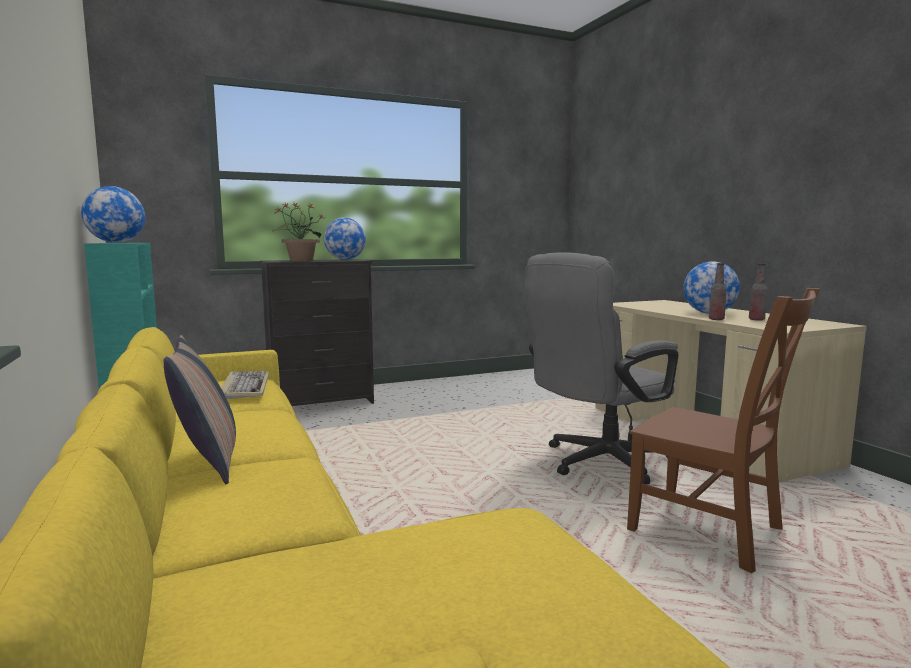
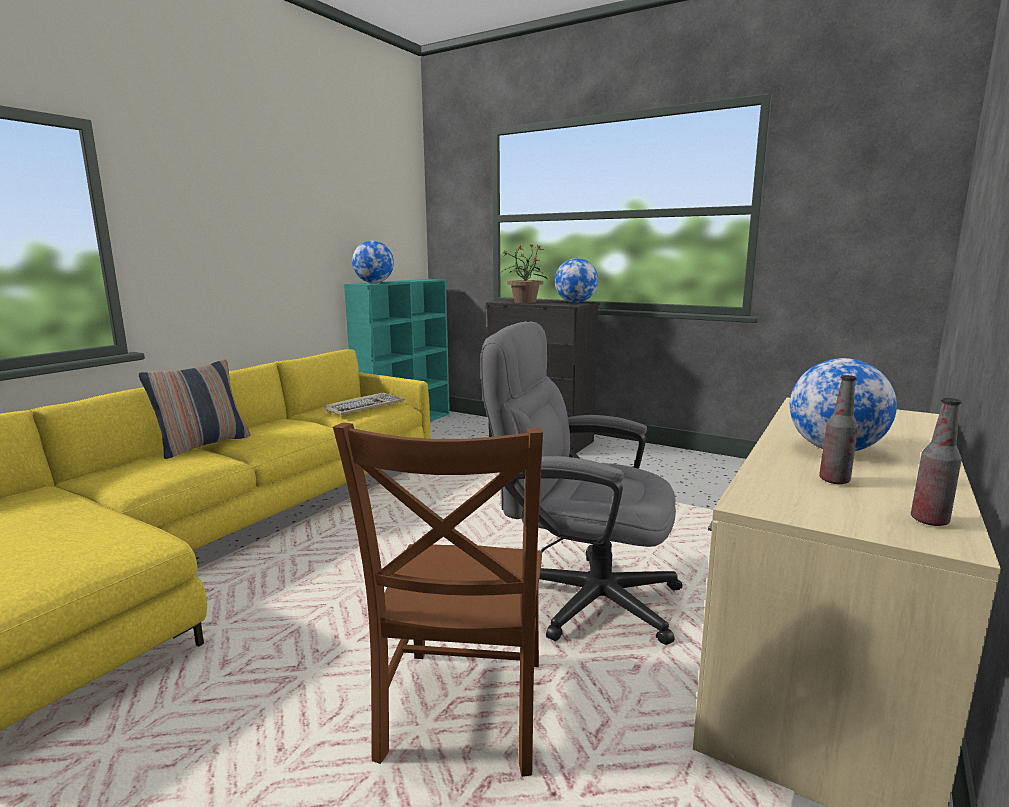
camera: 55 degrees right, 5 degrees up
bottle [709,263,727,320] -> bottle moved to [911,398,962,526]

